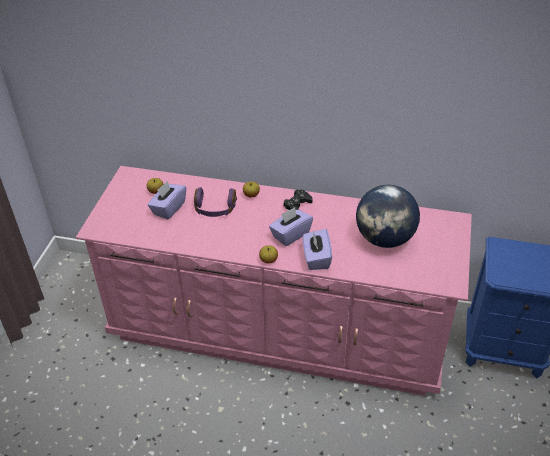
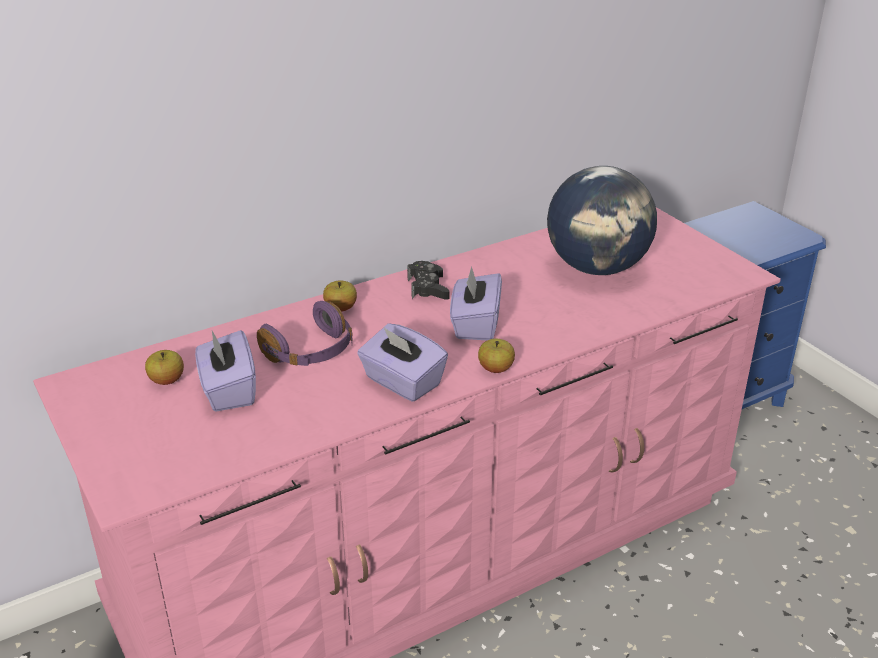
camera: 45 degrees left, 10 degrees down
purple tissue box [303,229,332,270] -> purple tissue box moved to [357,324,448,402]

